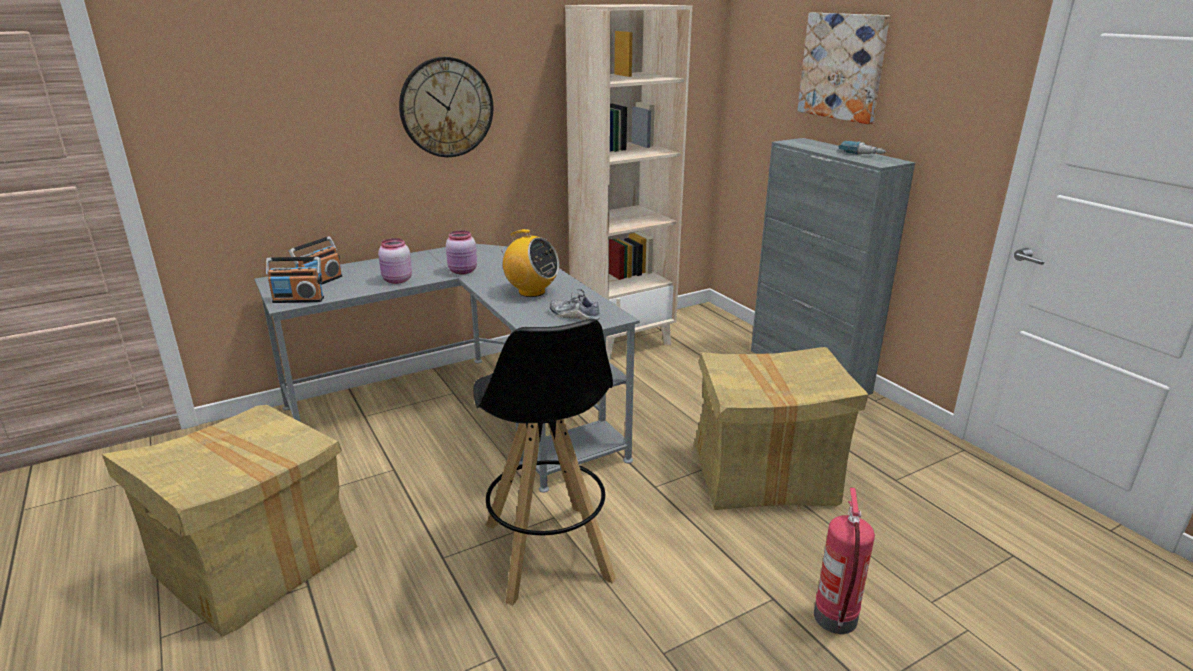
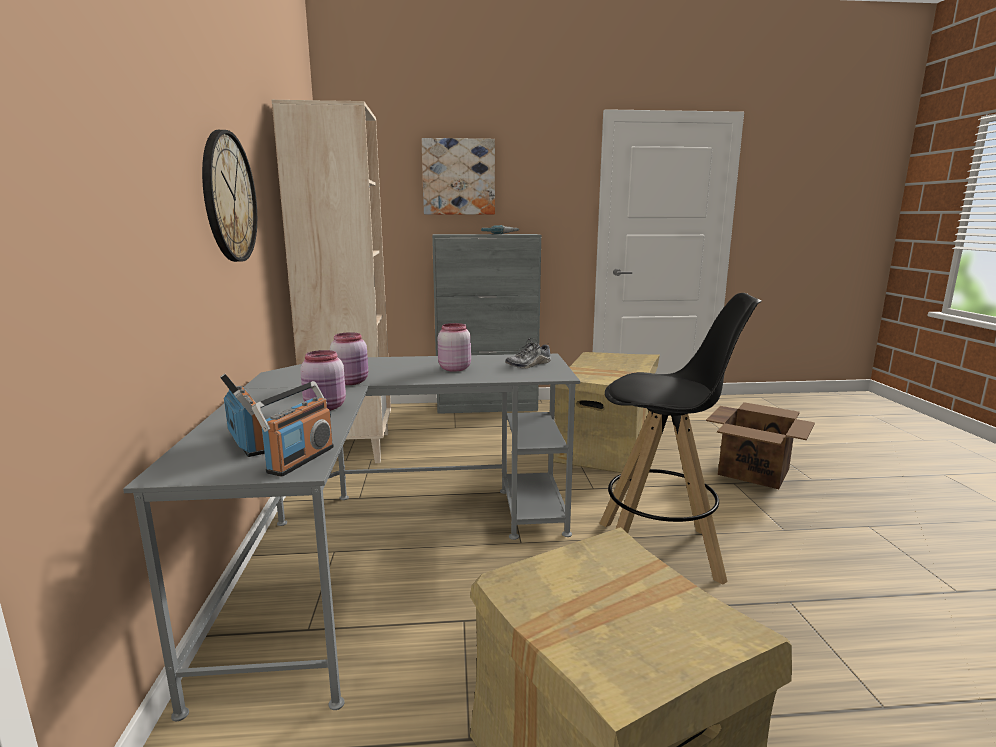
camera: 65 degrees left, 10 degrees down
radio [497,229,559,297] -> pink jar [438,323,471,372]
fire extinguisher [814,488,875,634] -> cardboard box [706,402,815,489]

